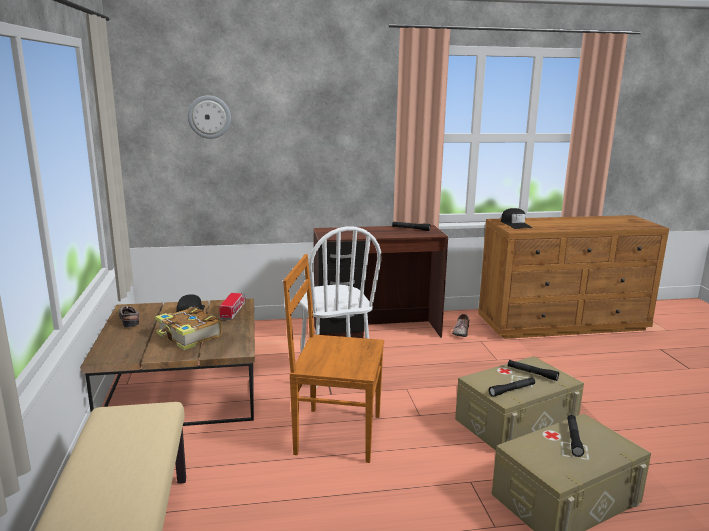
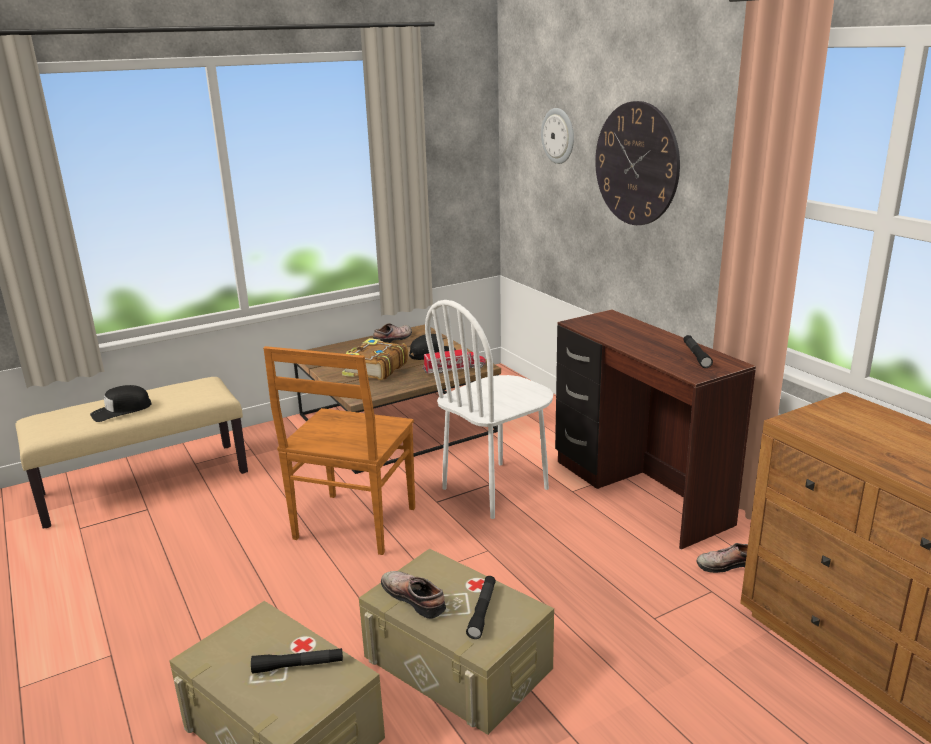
camera: 70 degrees right, 5 degrees up
brown chair [283,254,384,463] -> brown chair turned 150 degrees counterclockwise [263,346,415,555]
black flashlight [489,377,535,397] -> shoe [381,571,446,619]
black cap [501,208,532,229] -> black cap moved to [90,385,151,422]
none -> wall clock [595,101,680,225]

